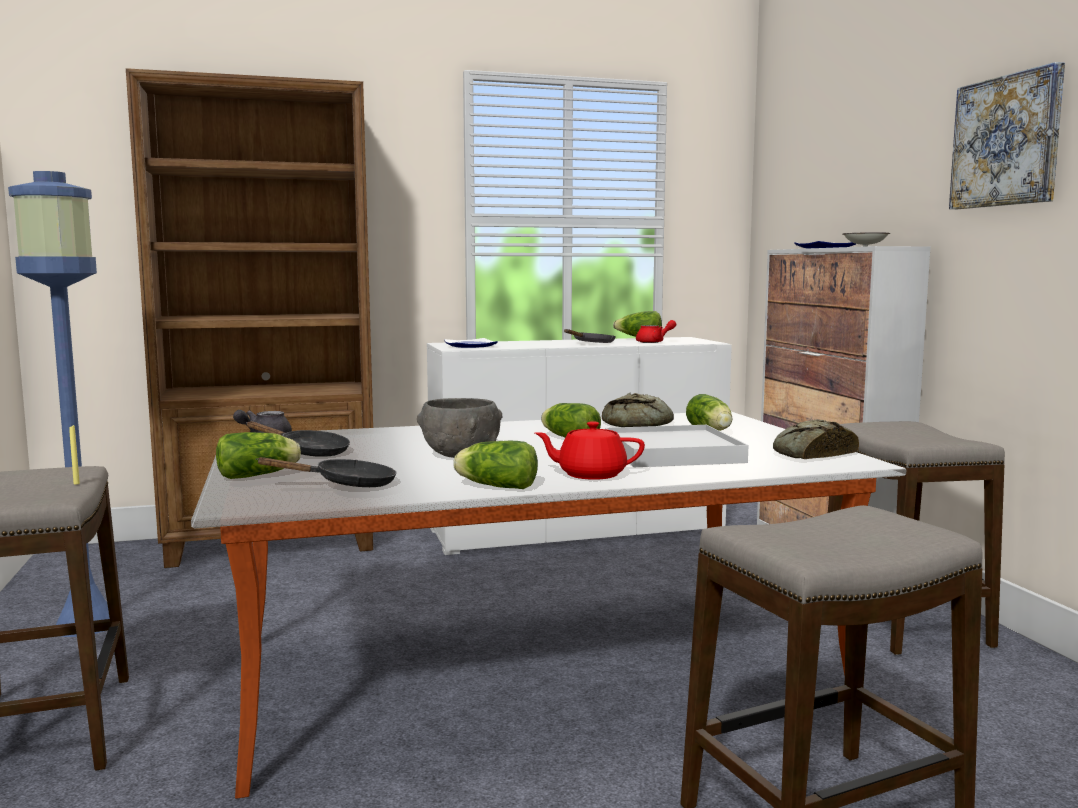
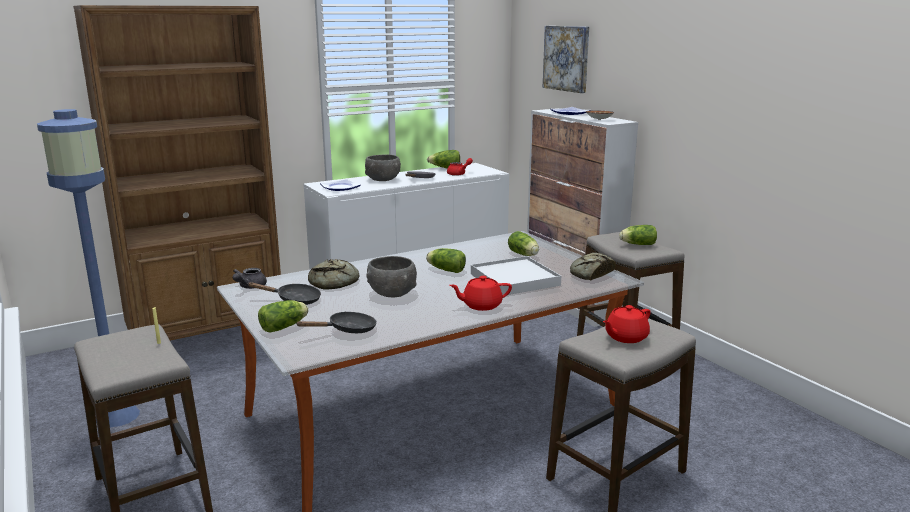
camera: 15 degrees left, 10 degrees up
lettuce [453,441,538,489] -> lettuce moved to [619,225,657,245]
bread [602,393,674,427] -> bread moved to [308,259,360,289]
picture [949,62,1065,209] -> picture moved to [543,26,589,93]
none -> grey bowl [365,154,401,181]
none -> red teapot [603,305,651,343]

